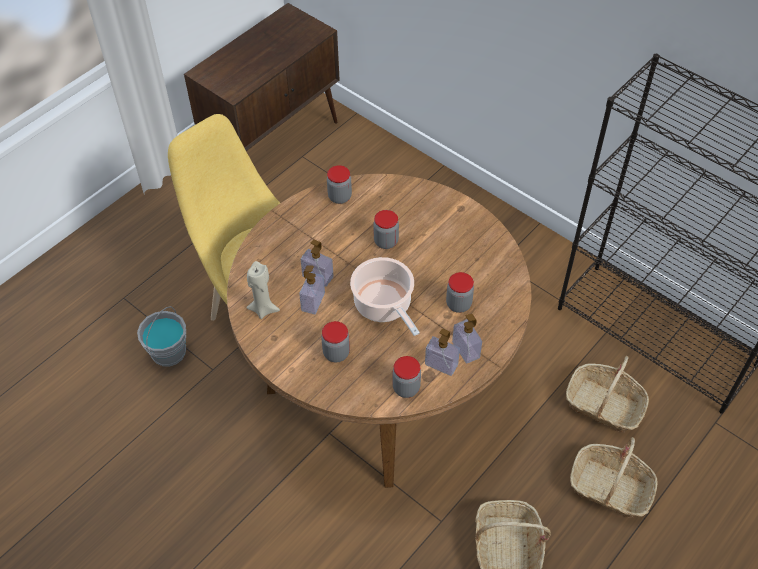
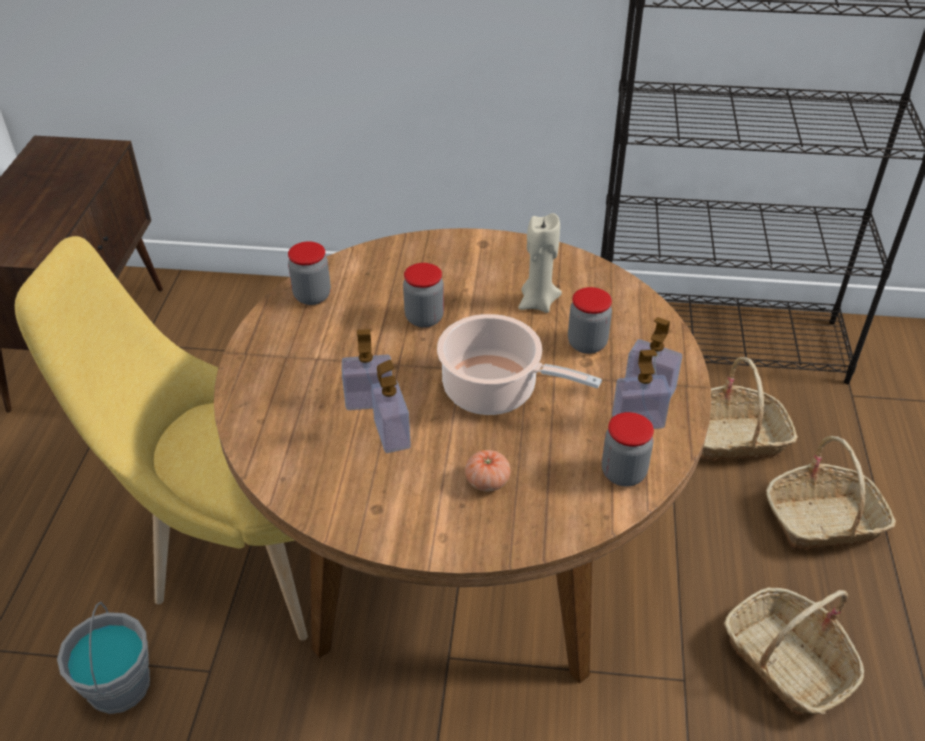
camera: 35 degrees left, 10 degrees down
beige candle [246,261,280,319] -> beige candle moved to [518,213,562,313]
jar [321,321,350,362] -> tomato [465,450,510,492]

